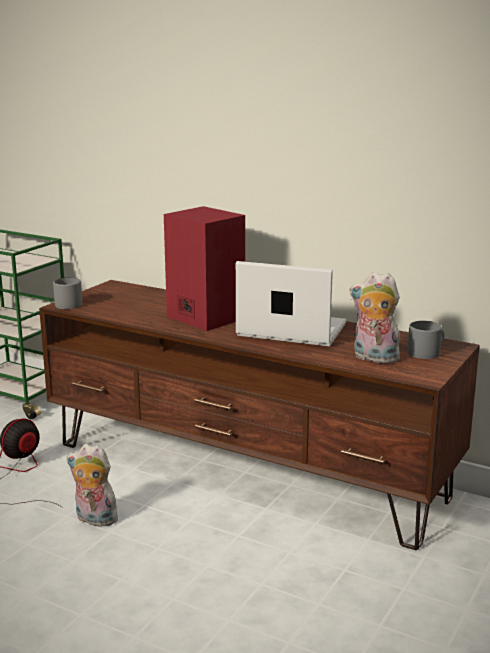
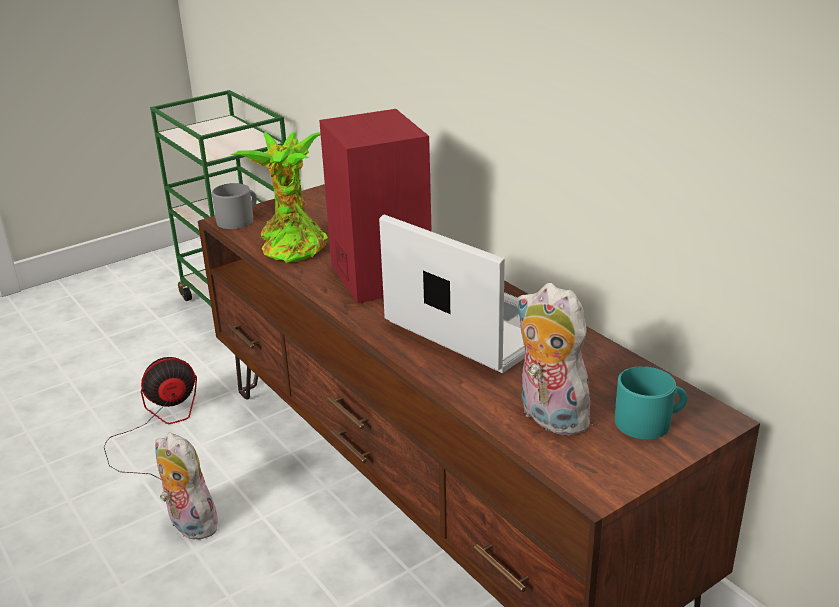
camera: 25 degrees right, 10 degrees up
grey mug [408,321,444,359] -> turquoise mug [615,366,687,439]
none -> potted plant [230,131,328,263]

